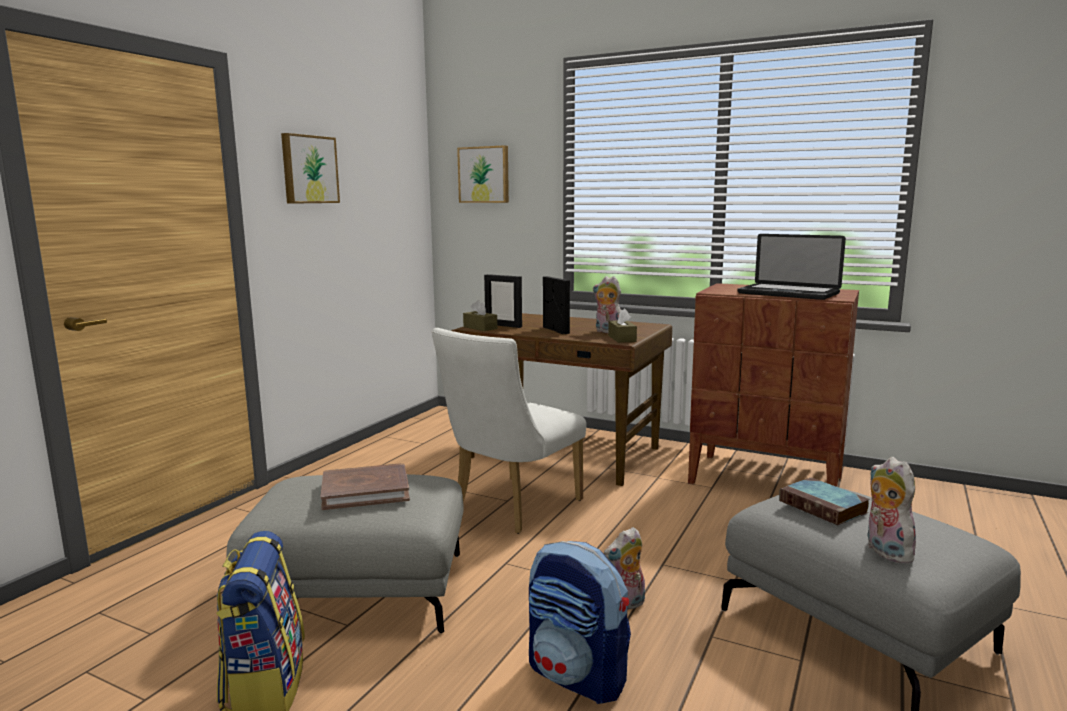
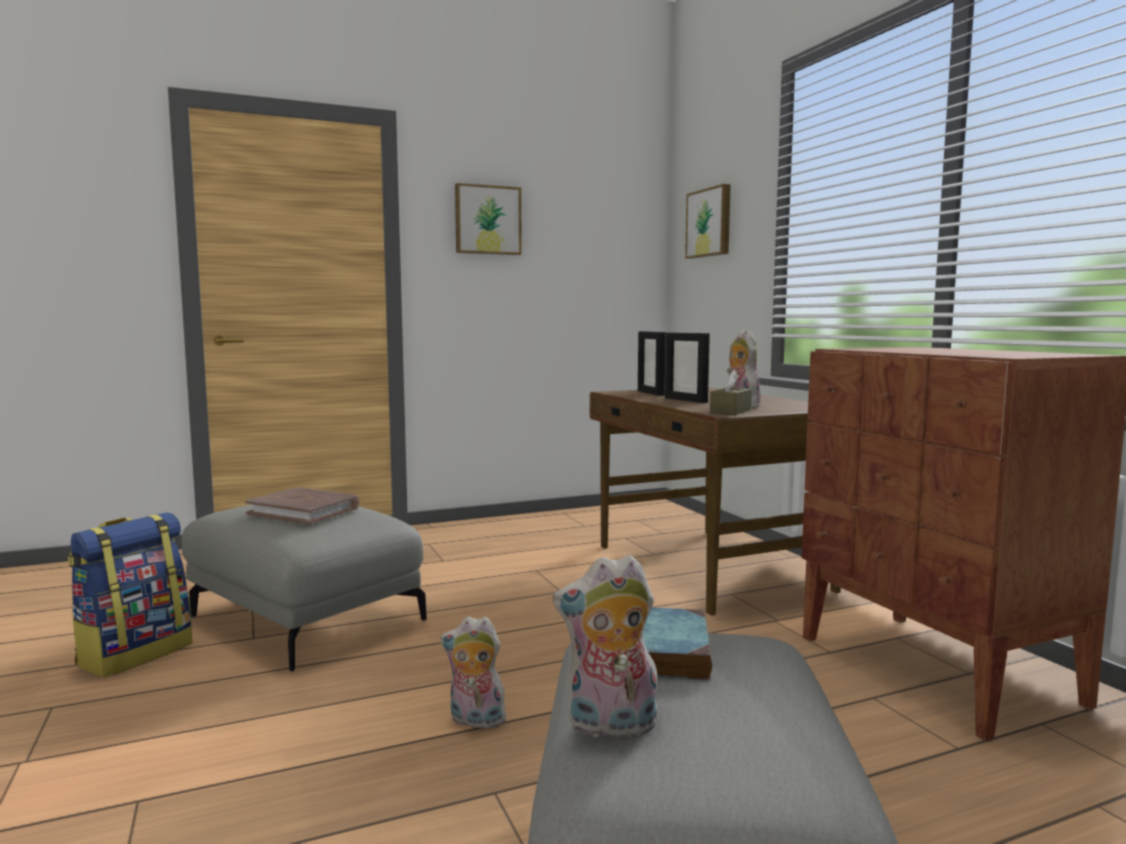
camera: 40 degrees right, 5 degrees down
white chair [432,328,586,534] -> none
brown tissue box [463,300,497,331] -> none
backpack [529,541,631,704] -> none
picture frame [543,276,570,334] -> picture frame turned 135 degrees clockwise [665,332,710,403]
laptop [737,234,846,300] -> none
plush toy [868,457,921,563] -> plush toy turned 120 degrees counterclockwise [553,555,658,742]

